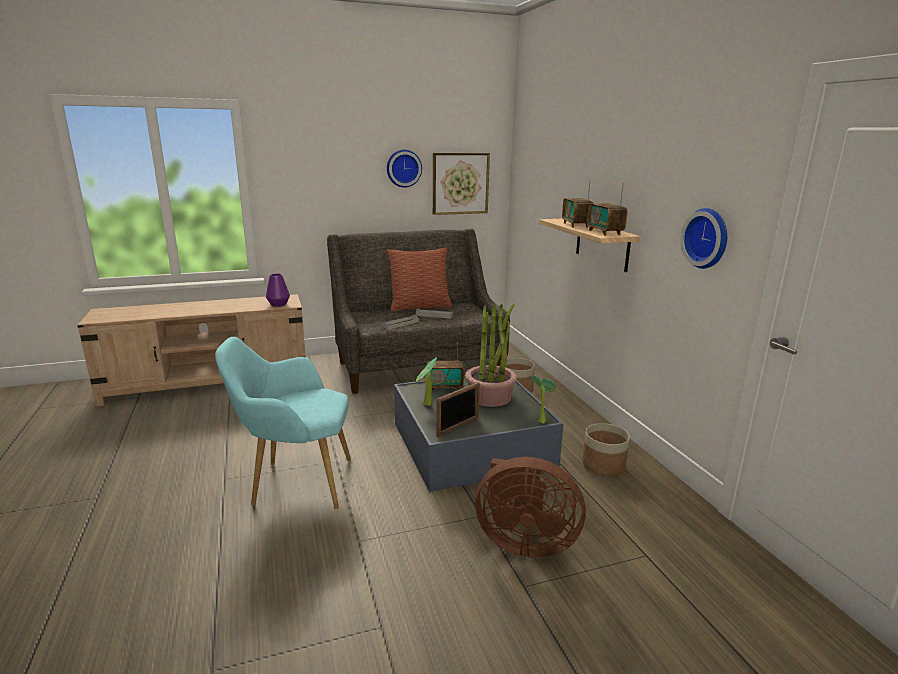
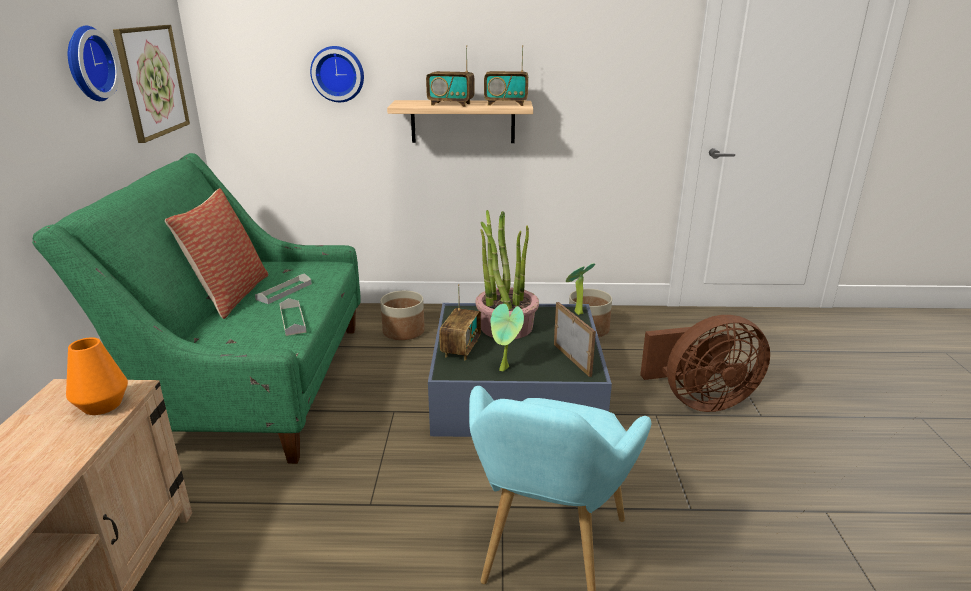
camera: 70 degrees left, 5 degrees up
purple vase [266,273,290,307] -> orange vase [66,337,128,415]
grey sofa [327,229,510,394] -> green sofa [32,153,361,464]
brown fan [475,457,586,558] -> brown fan turned 45 degrees clockwise [640,315,770,412]
wall clock [680,208,727,269] -> wall clock moved to [310,46,364,102]

